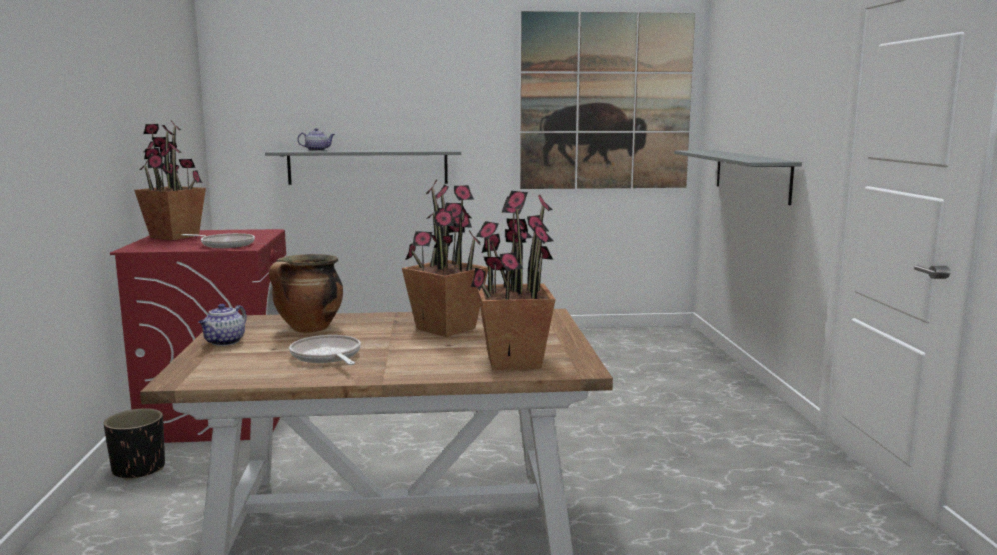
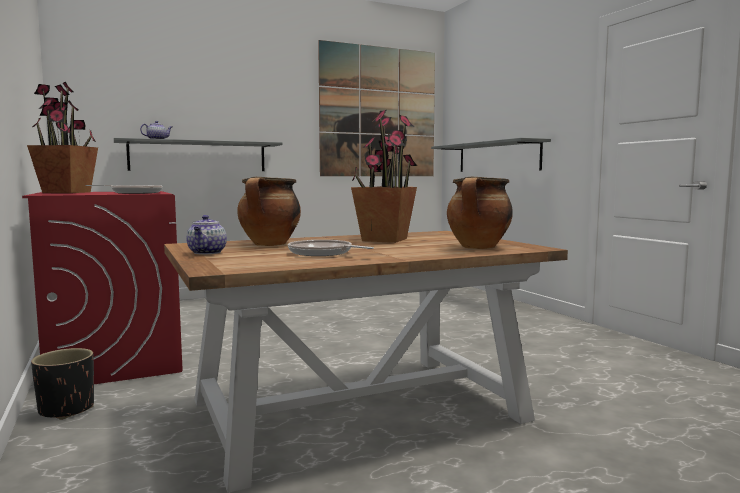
camera: 20 degrees left, 5 degrees down
potted plant [471,191,556,370] -> cooking pot [447,176,513,249]

